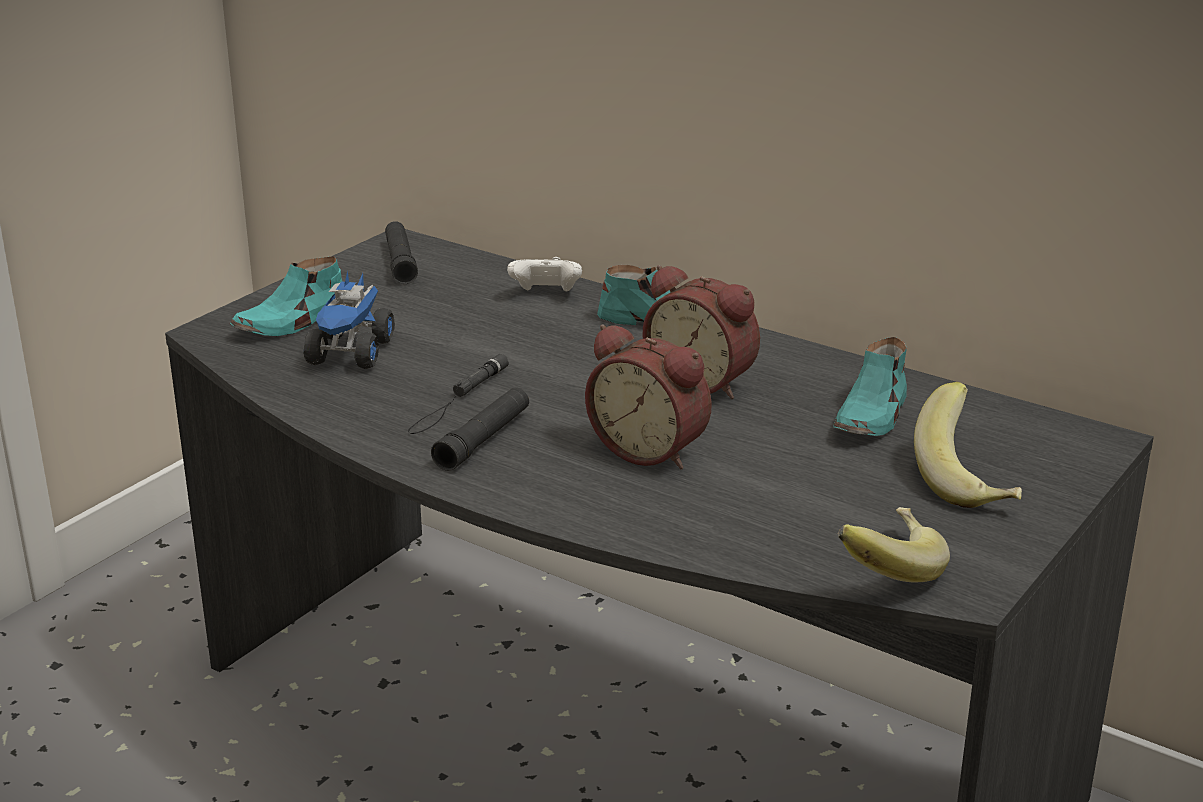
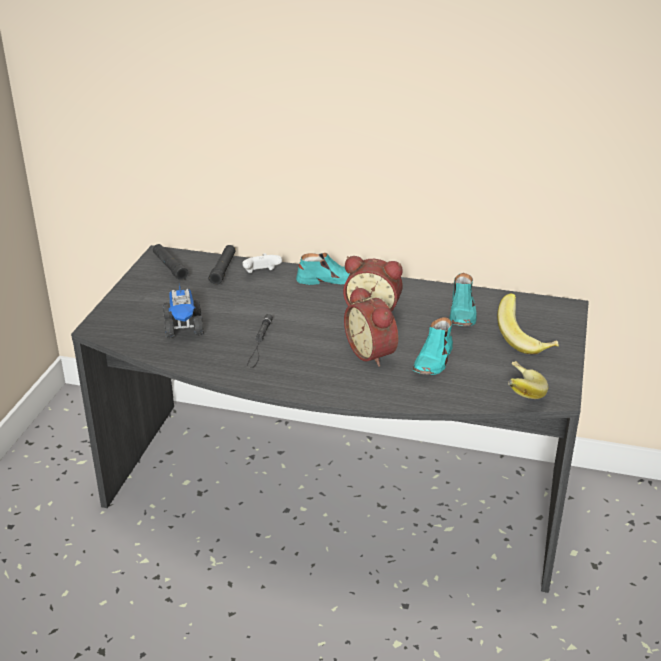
camera: 20 degrees left, 5 degrees up
turquoise shoe [230,256,343,336] -> turquoise shoe moved to [413,317,453,375]
black flashlight [431,387,529,471] -> black flashlight moved to [208,245,236,285]
alarm clock [585,324,712,469] -> alarm clock turned 45 degrees clockwise [344,286,398,367]

